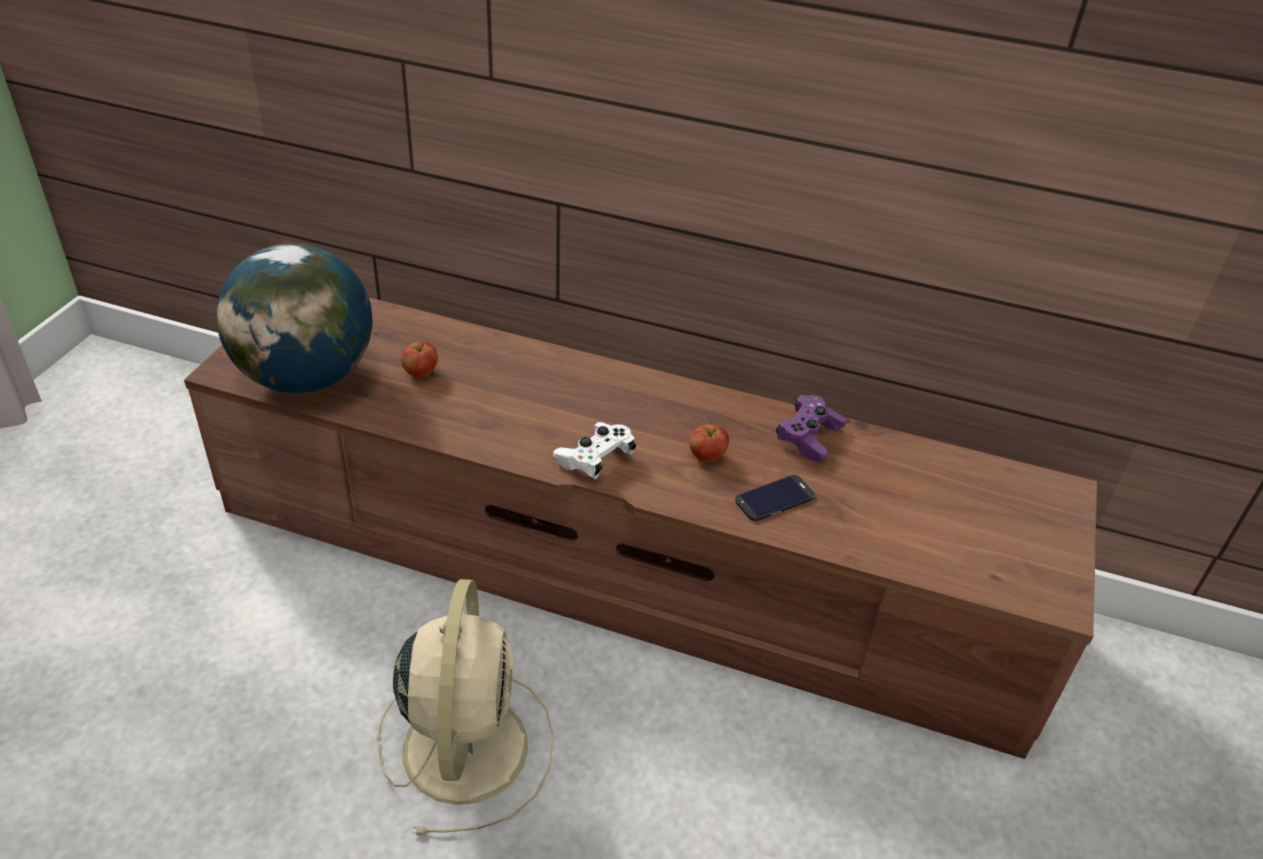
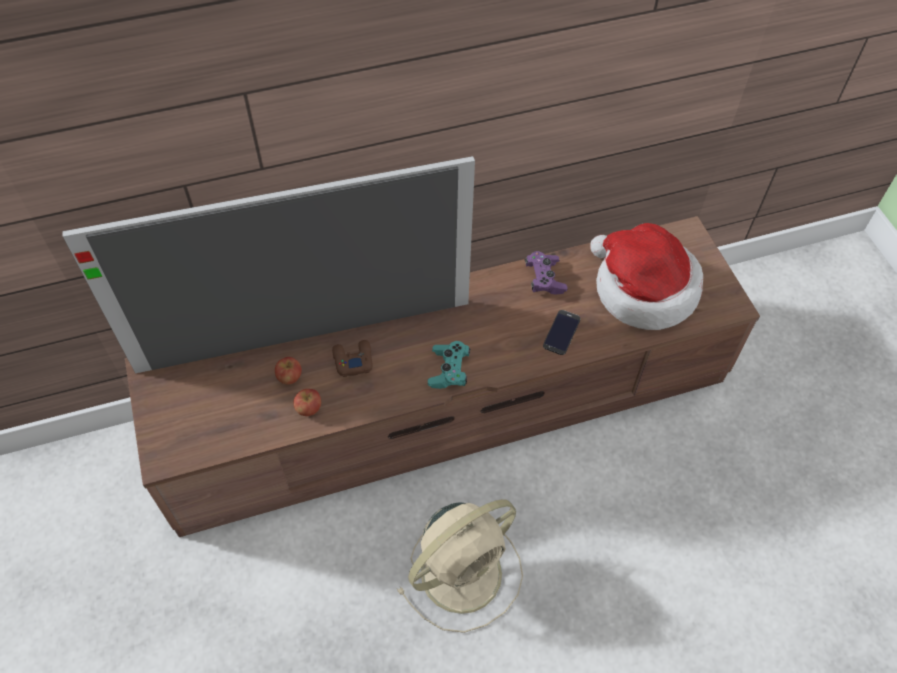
camera: 35 degrees left, 15 degrees up
globe [216,243,373,393] -> none
beige fan [376,579,554,836] -> beige fan turned 90 degrees clockwise [397,499,523,633]
white game controller [553,422,636,479] -> turquoise game controller [428,341,471,389]
apple [689,424,729,462] -> apple moved to [293,389,321,416]
none -> television [62,156,475,374]
none -> brown game controller [332,340,372,377]
none -> hat [590,223,703,330]

